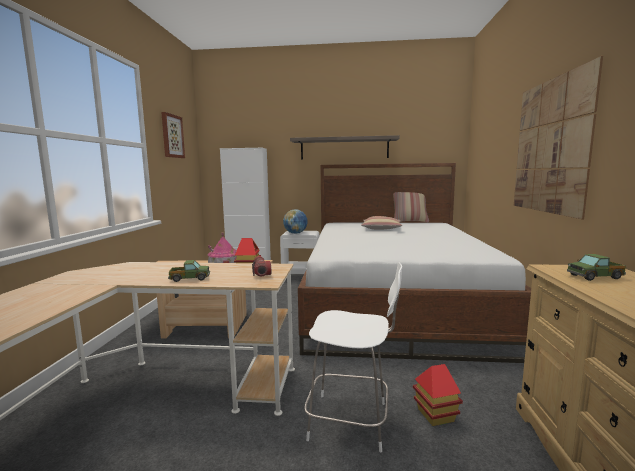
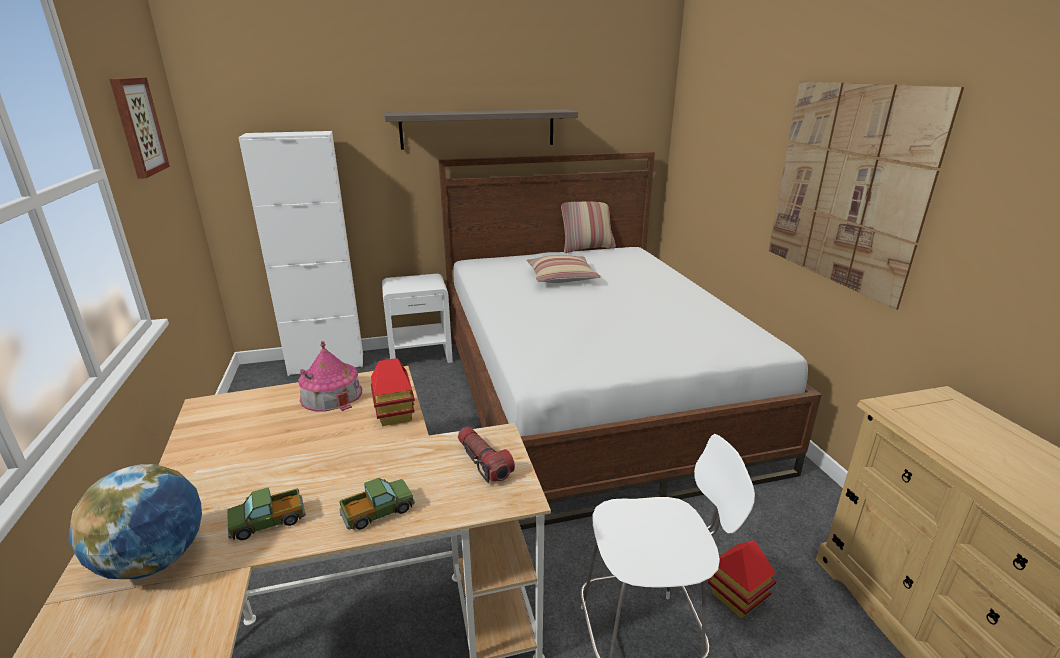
camera: 20 degrees left, 15 degrees up
globe [283,209,307,234] -> globe moved to [68,464,202,579]
toy truck [567,254,626,281] -> toy truck moved to [227,487,306,540]

